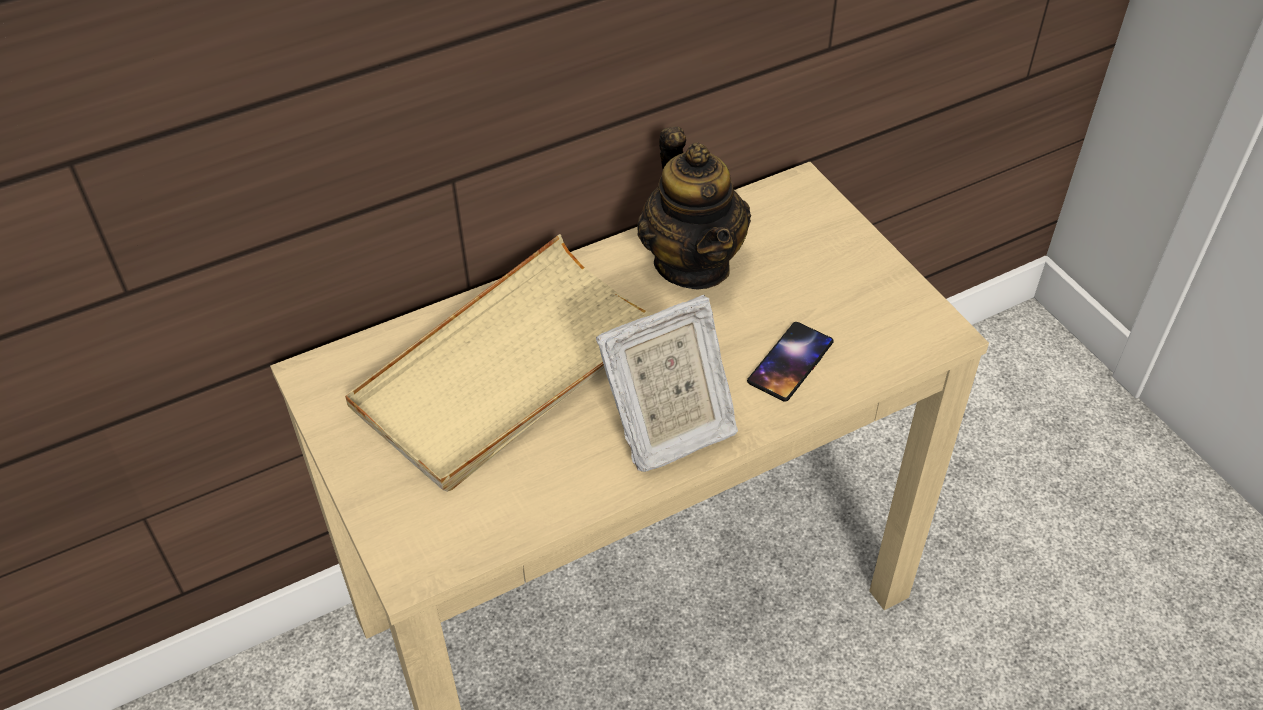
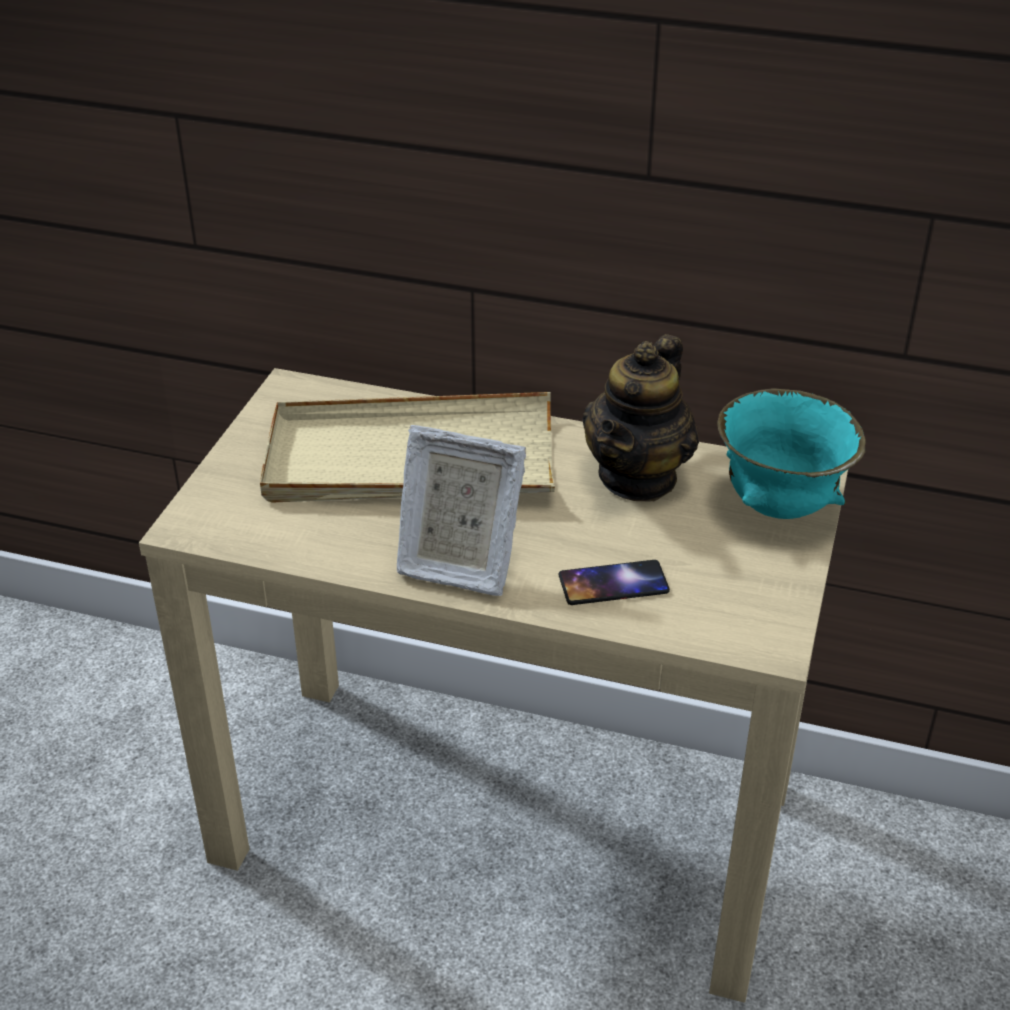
camera: 45 degrees right, 10 degrees down
none -> turquoise bowl [717,388,866,519]

